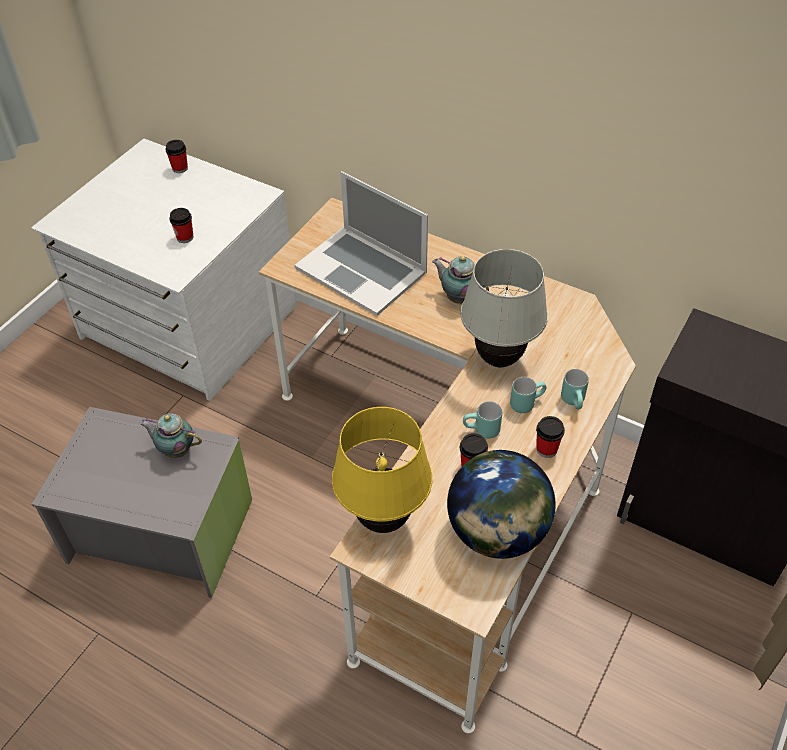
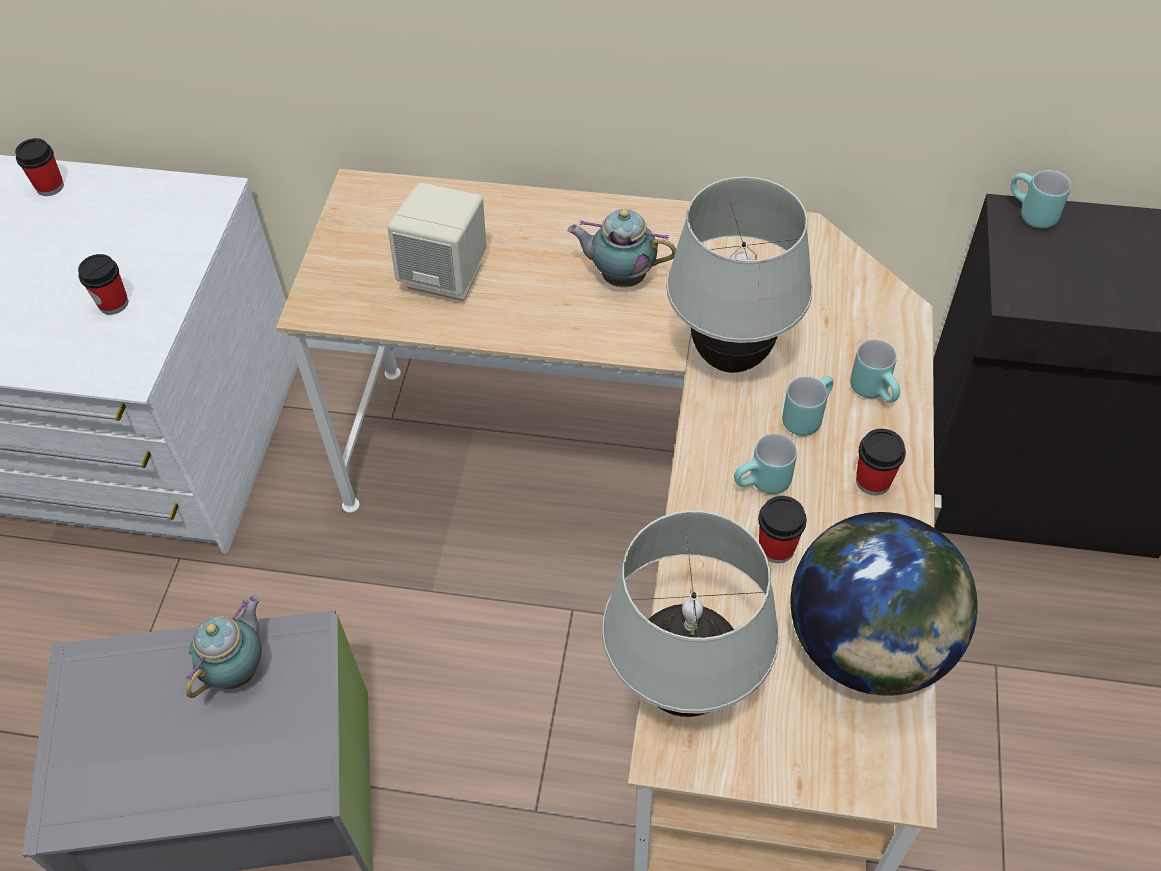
camera: 20 degrees left, 5 degrees up
teapot [139,413,202,458] -> teapot turned 120 degrees clockwise [185,595,262,698]
laptop [294,171,428,316] -> beige speaker [387,182,487,301]
yellow table lamp [332,407,432,533] -> white table lamp [602,510,780,717]
none -> turquoise mug [1011,170,1071,229]

